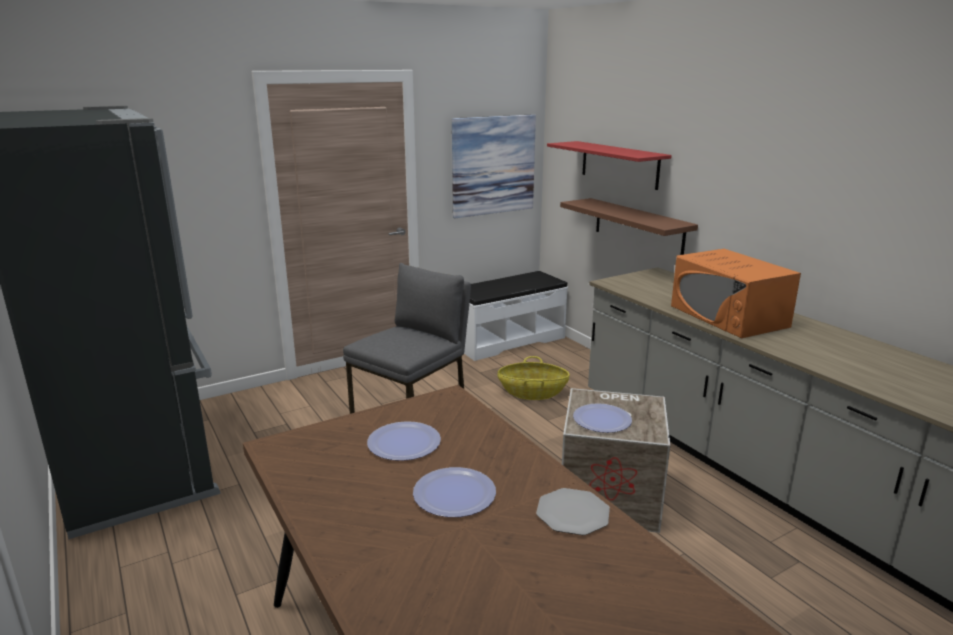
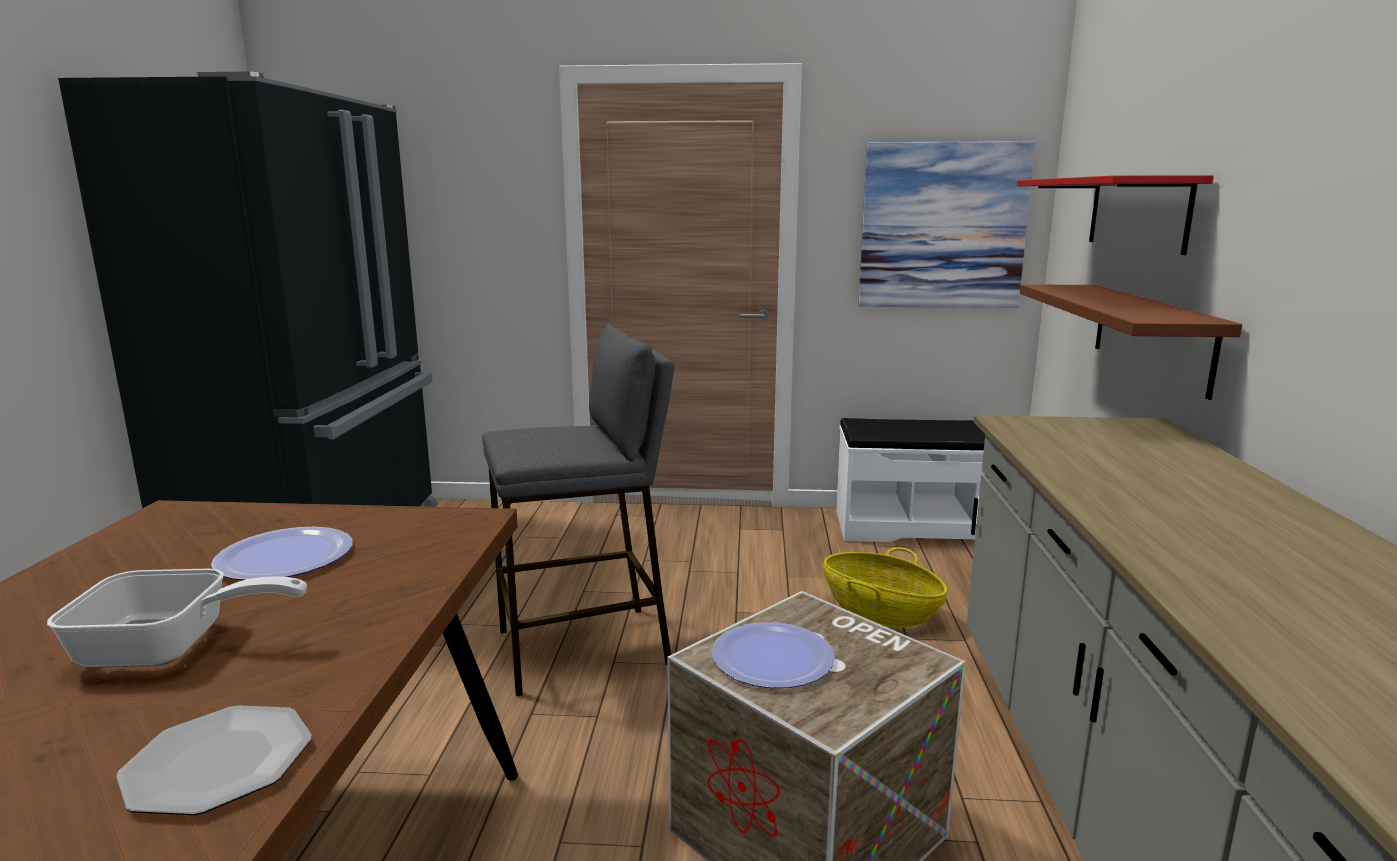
camera: 35 degrees right, 5 degrees down
plate [413,467,496,517] -> frying pan [47,569,307,668]
orange microwave [671,249,801,338] -> none

